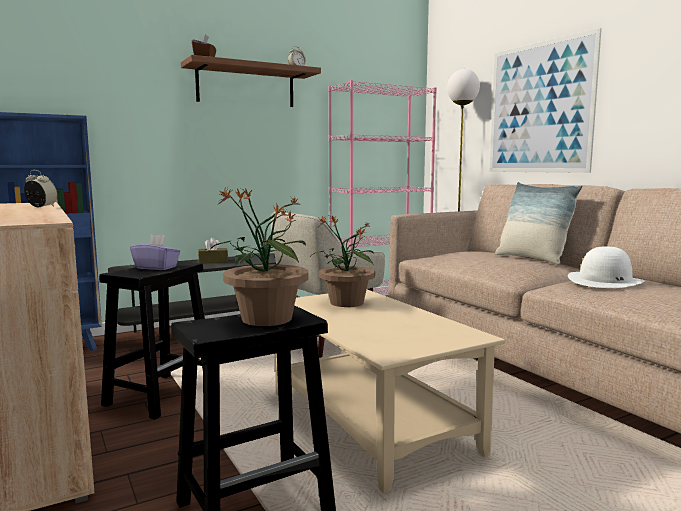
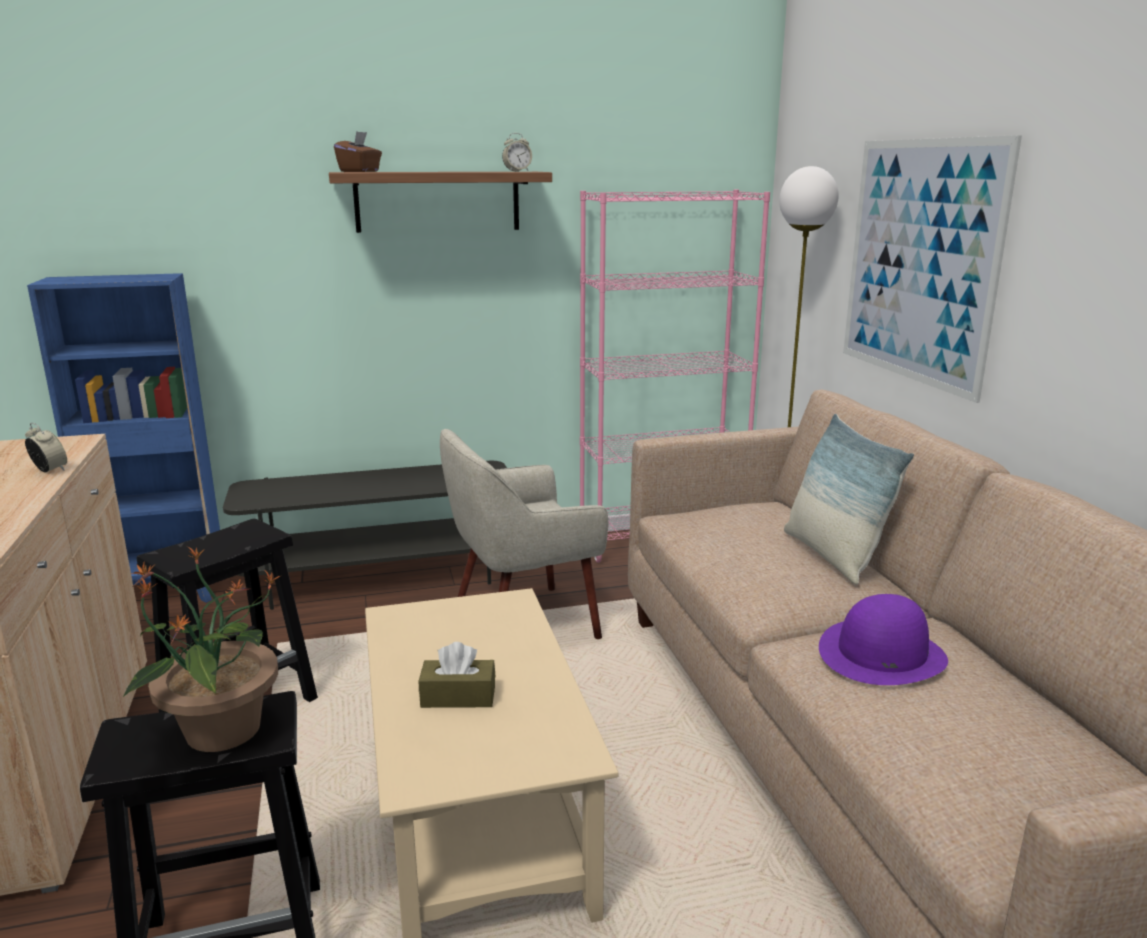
camera: 15 degrees right, 10 degrees up
purple tissue box [130,235,180,270] -> none
brown tissue box [198,238,228,263] -> brown tissue box moved to [419,642,495,708]
potted plant [310,215,375,307] -> none
white hat [568,247,645,288] -> purple hat [819,594,948,685]

